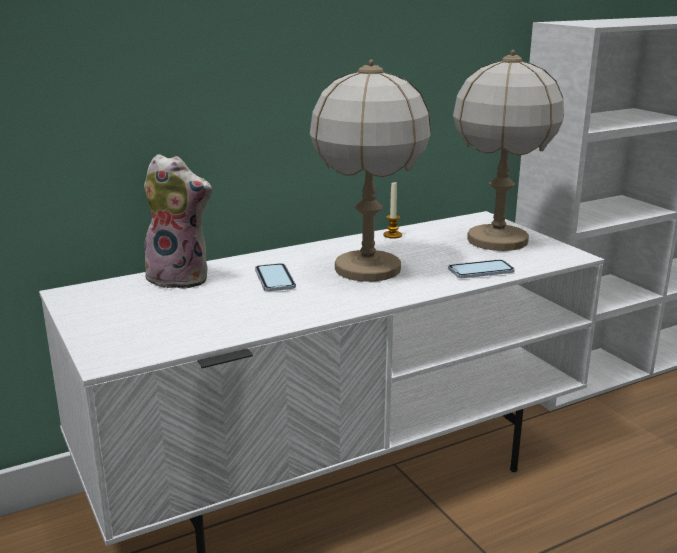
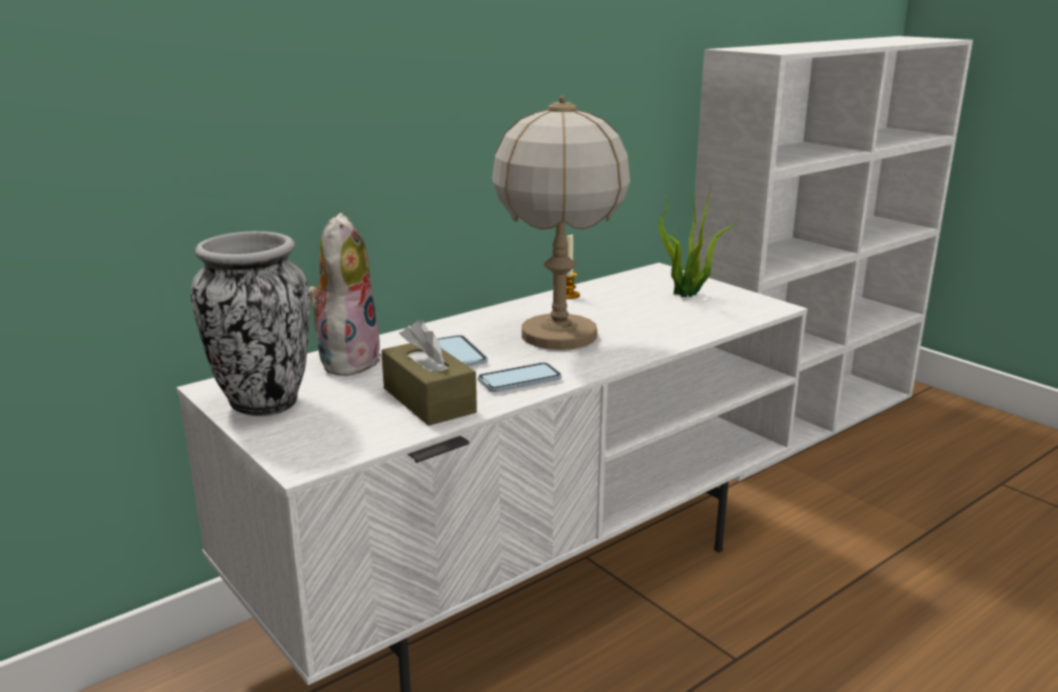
camera: 10 degrees left, 0 degrees up
plush toy [144,154,212,289] -> plush toy turned 90 degrees counterclockwise [309,213,381,376]
phone [448,260,515,278] -> phone moved to [478,362,562,392]
table lamp [453,50,564,251] -> potted plant [659,182,740,297]
none -> vase [191,231,309,416]
none -> brown tissue box [381,320,477,426]

